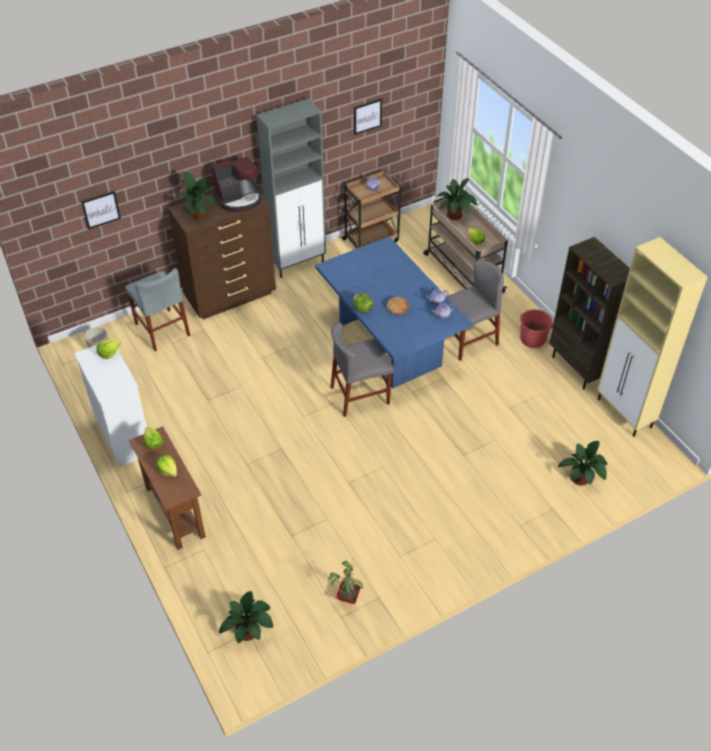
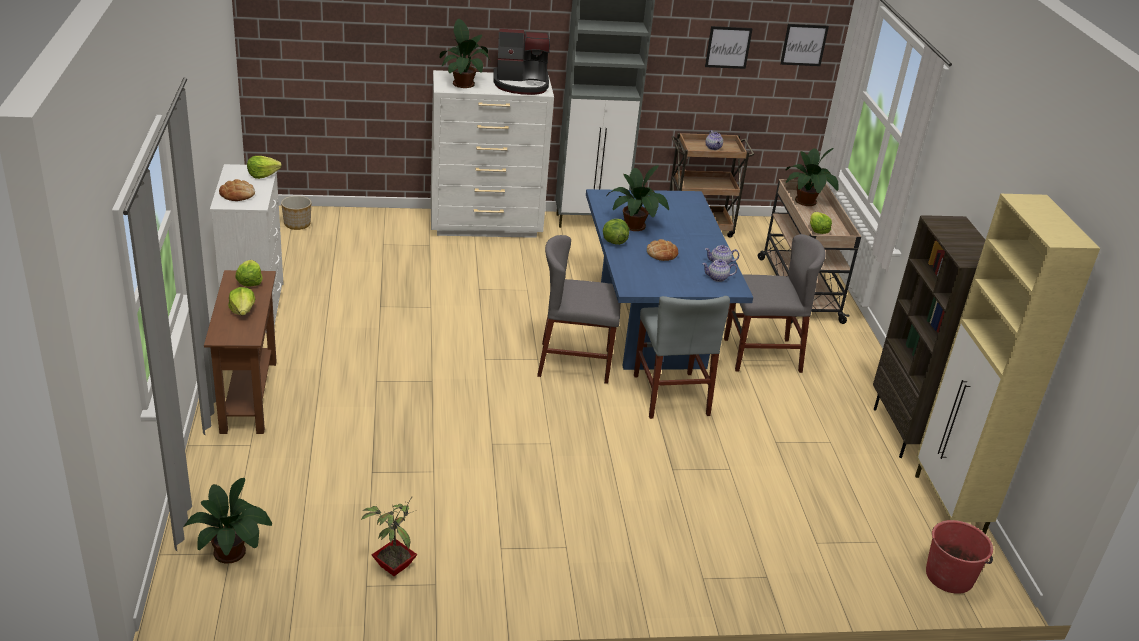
camera: 20 degrees right, 15 degrees down
picture [81,191,121,230] -> picture moved to [780,24,829,66]
grey chair [125,268,190,351] -> grey chair moved to [634,296,730,419]
brown dresser [168,193,276,319] -> white dresser [431,70,554,238]
red bucket [520,309,553,348] -> red bucket moved to [926,520,993,594]
potted plant [558,441,608,486] -> potted plant moved to [606,165,669,231]
none -> bread [219,179,255,201]

